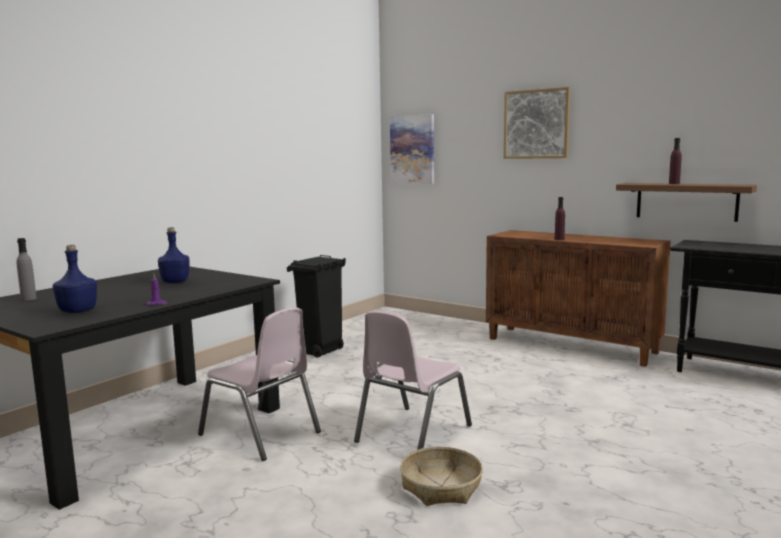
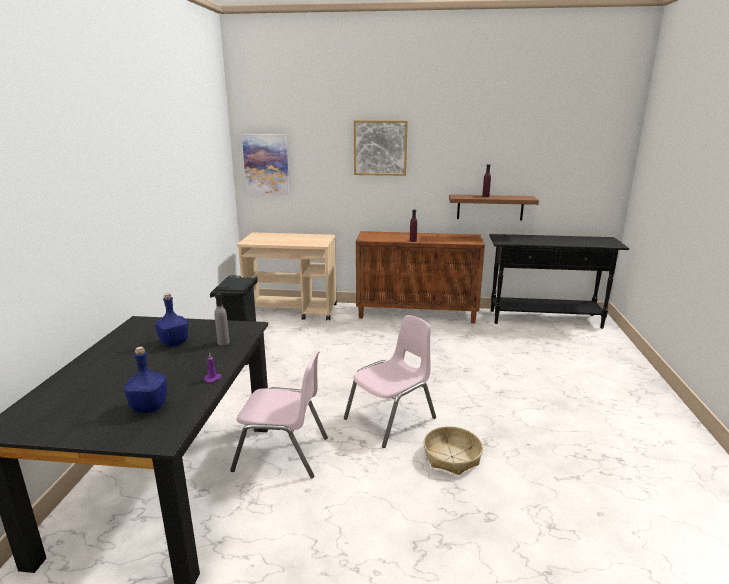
camera: 30 degrees left, 10 degrees up
grey bottle [17,238,37,301] -> grey bottle moved to [214,293,230,345]
pink chair [354,311,472,450] -> pink chair turned 135 degrees counterclockwise [344,315,436,448]
none -> beige cart [237,233,337,321]

